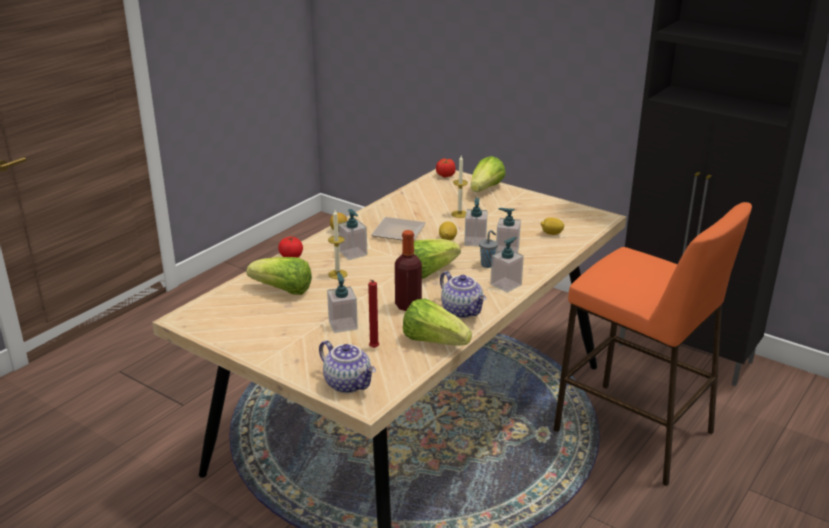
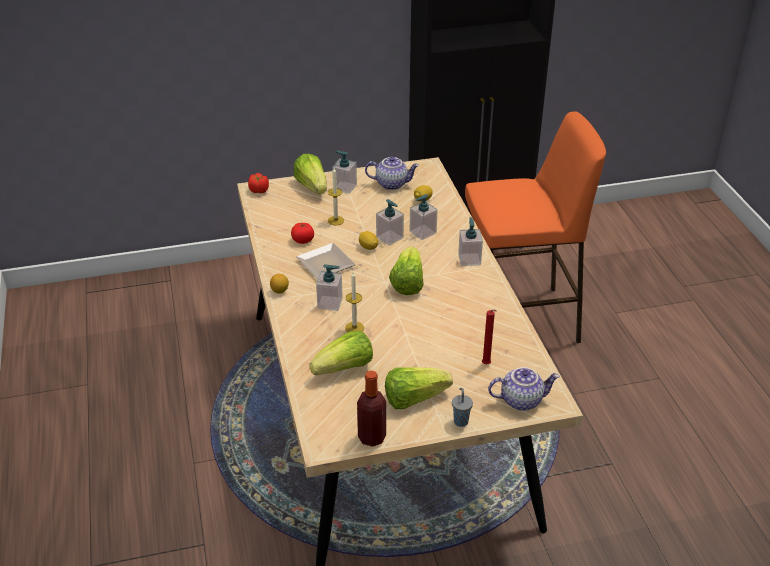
camera: 50 degrees left, 10 degrees up
tomato [278,237,303,257] -> tomato moved to [291,223,314,244]
soap dispenser [327,273,358,333] -> soap dispenser moved to [332,150,357,194]
bottle [395,230,422,311] -> bottle moved to [357,370,386,447]
lettuce [403,299,472,346] -> lettuce moved to [385,367,453,409]
teapot [440,271,486,318] -> teapot moved to [365,157,419,190]
grey cup [479,230,498,268] -> grey cup moved to [452,388,473,427]

